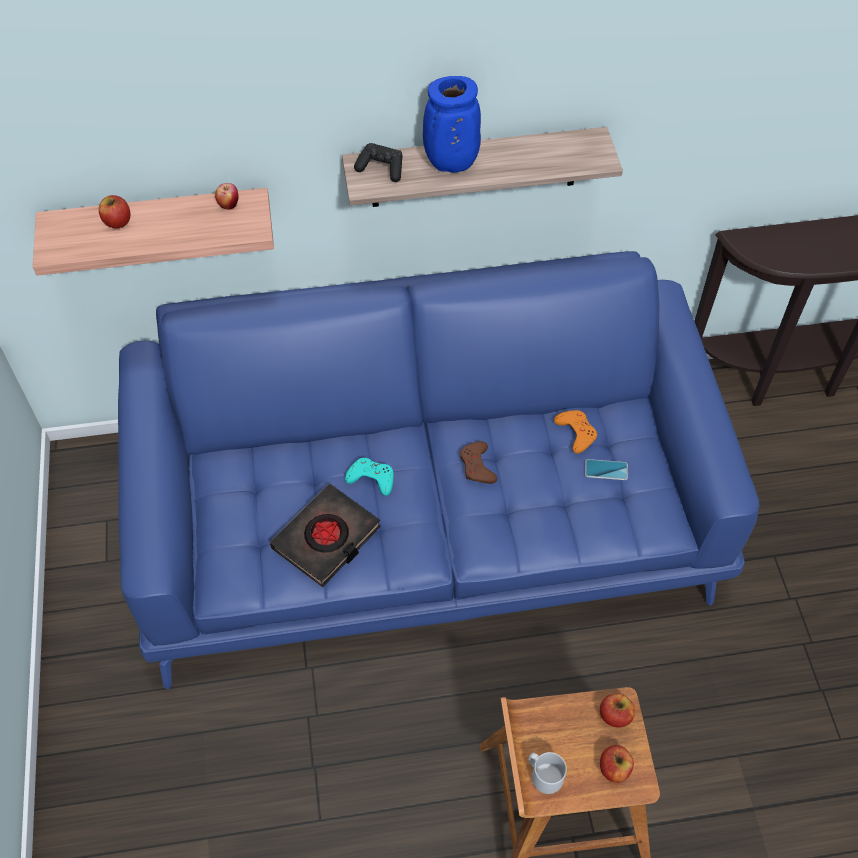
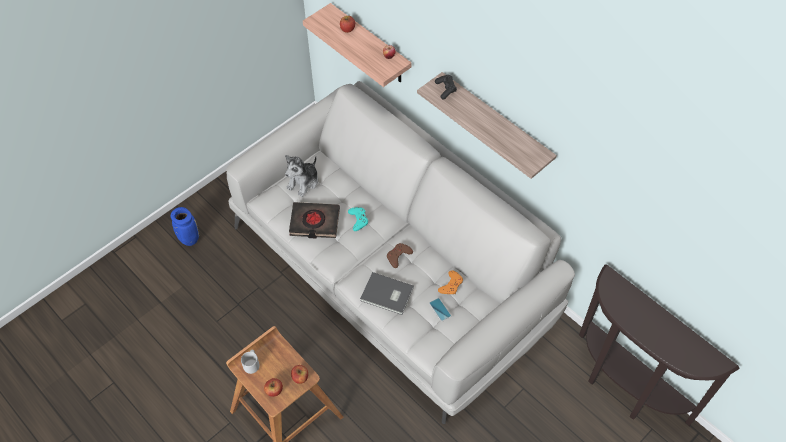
camera: 55 degrees right, 0 degrees up
blue sofa [118,251,759,689] -> white sofa [226,81,575,424]
blue vase [423,76,481,173] -> blue vase moved to [171,207,199,246]
none -> plush toy [285,155,318,197]
none -> grey book [360,272,414,315]

